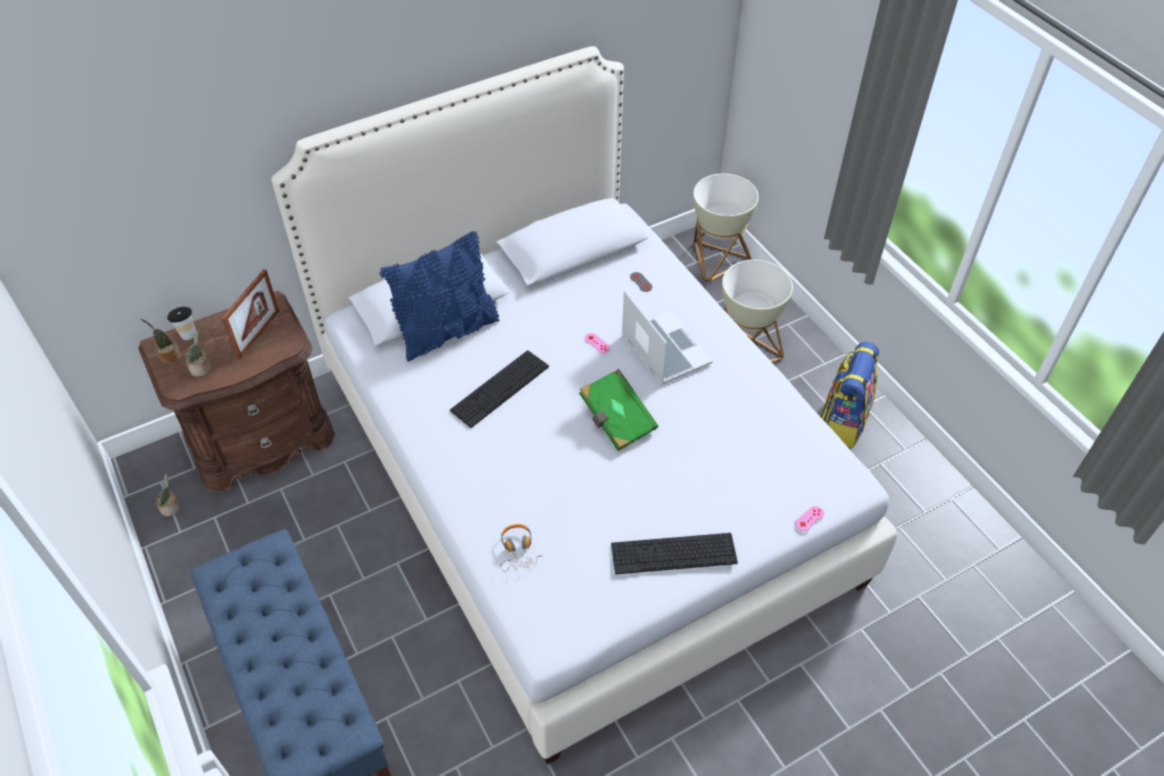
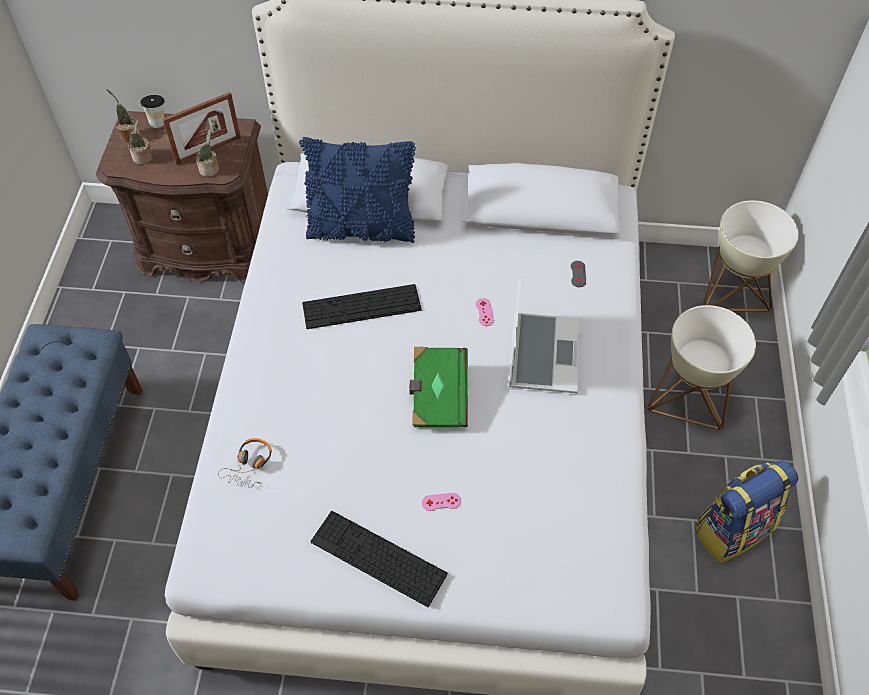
camera: 35 degrees right, 5 degrees up
potted plant [155,474,180,516] -> potted plant moved to [196,129,219,177]
pink game controller [795,506,824,531] -> pink game controller moved to [422,493,461,511]

